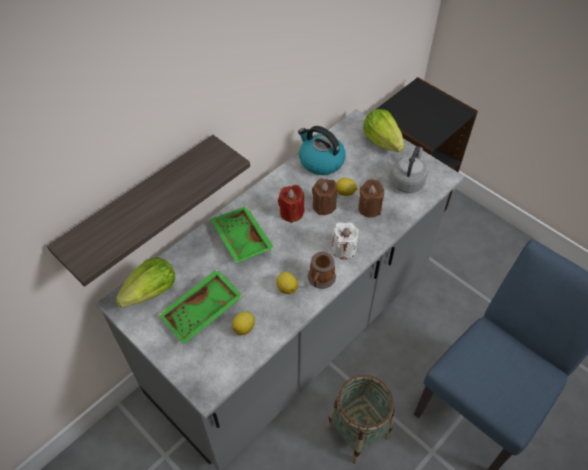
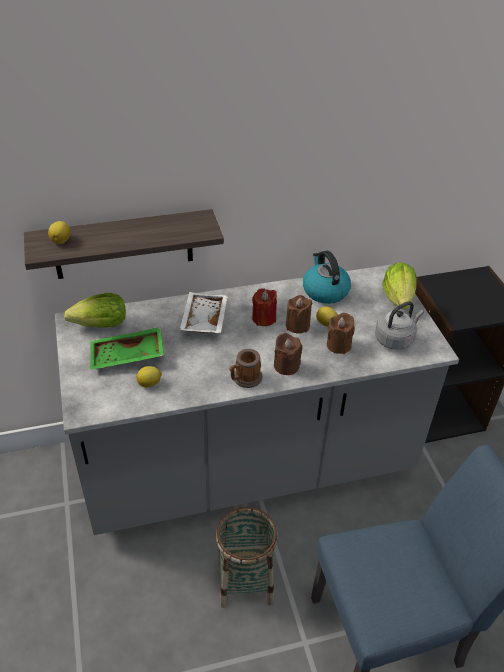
camera: 30 degrees right, 10 degrees down
green tray [210,206,274,263] -> white tray [179,292,228,333]
lemon [276,272,298,294] -> lemon moved to [48,221,70,244]
white candle [332,222,358,260] -> brown candle [274,333,302,375]

